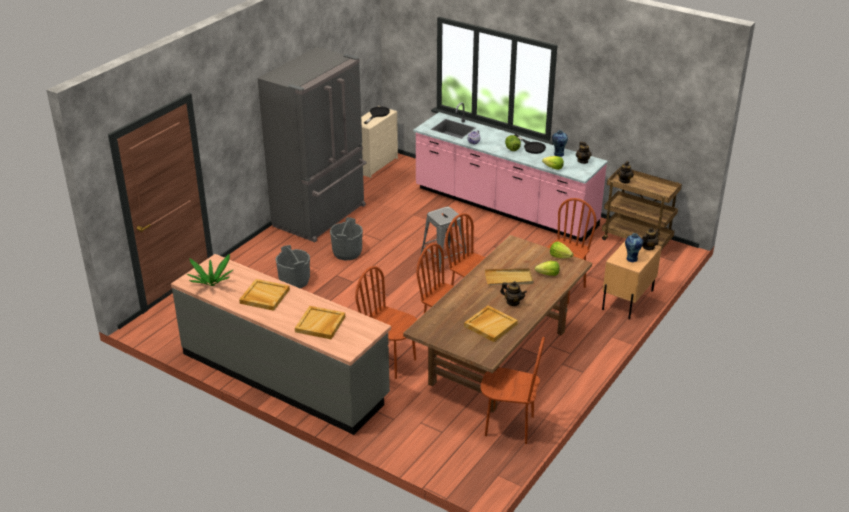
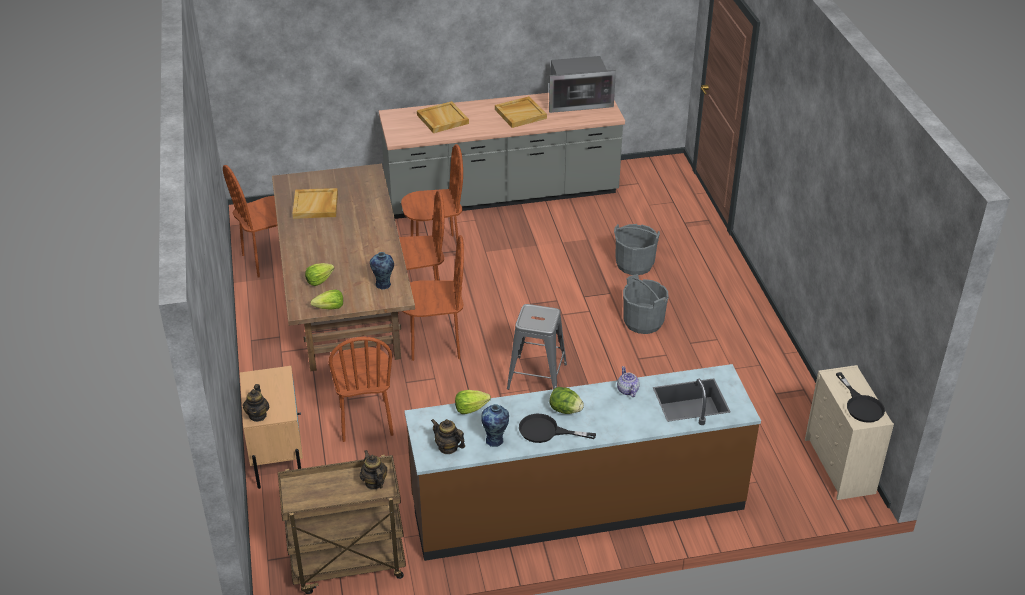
camera: 135 degrees right, 5 degrees up
potted plant [187,254,233,286] -> microwave [549,56,616,113]
grey fridge [258,47,367,242] -> none
pink counter [413,102,608,242] -> brown counter [404,364,761,561]
beige tray [485,268,533,285] -> none
teapot [500,281,527,306] -> none
vase [625,233,643,262] -> vase moved to [370,252,394,290]

